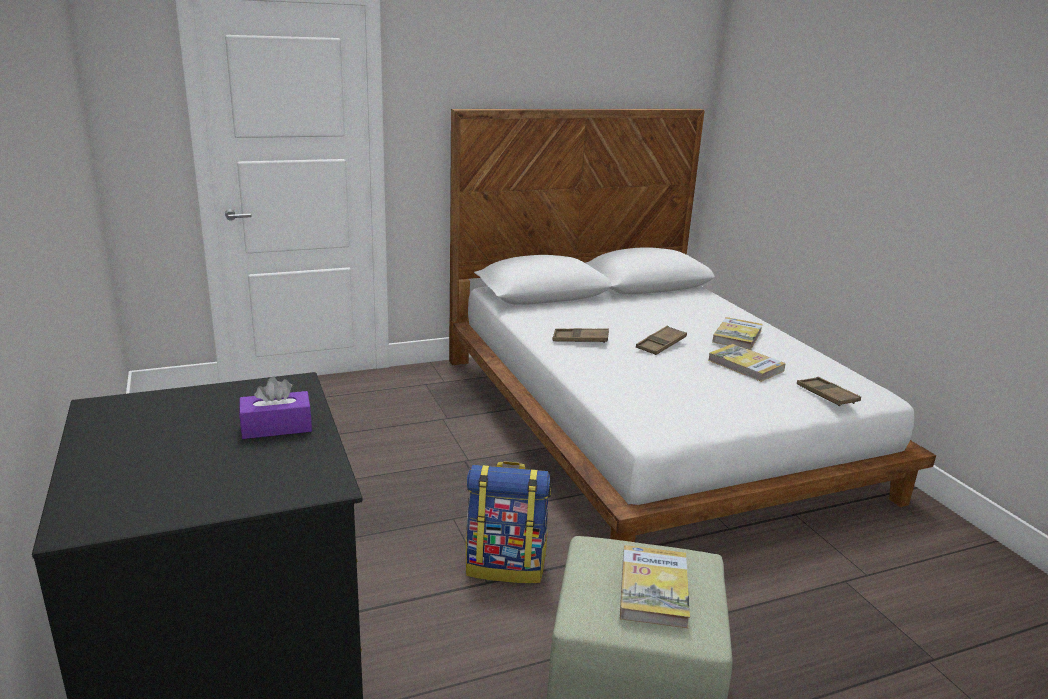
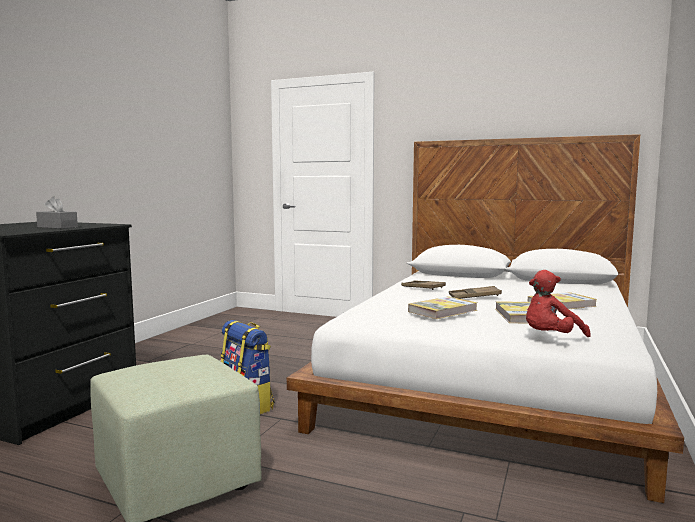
camera: 45 degrees right, 15 degrees down
purple tissue box [239,377,312,439] -> grey tissue box [36,197,78,229]
book [620,545,690,628] -> book moved to [408,296,477,319]
brown tray [797,377,861,406] -> red plush toy [526,270,590,337]

